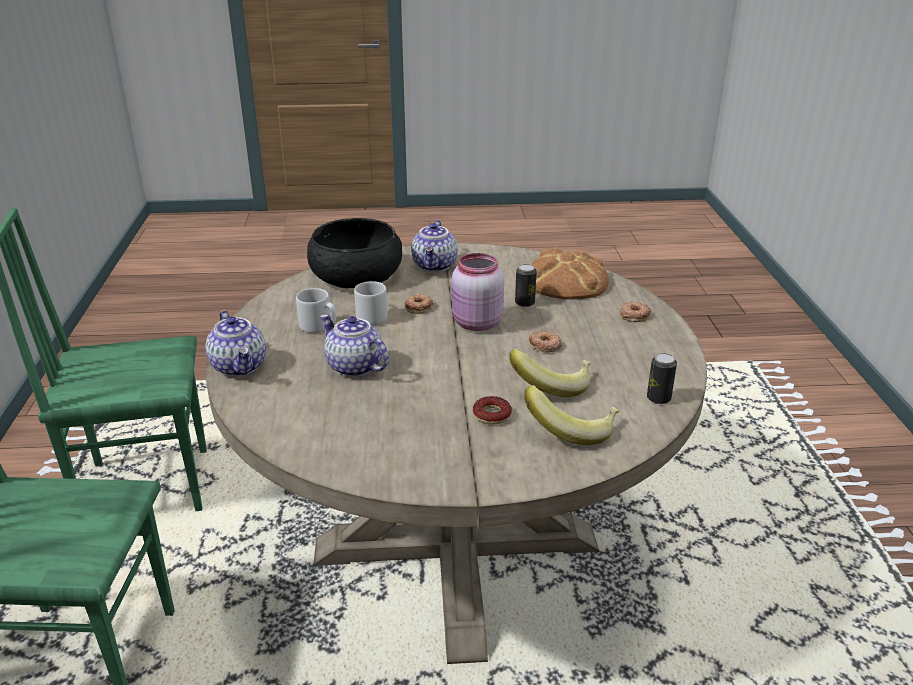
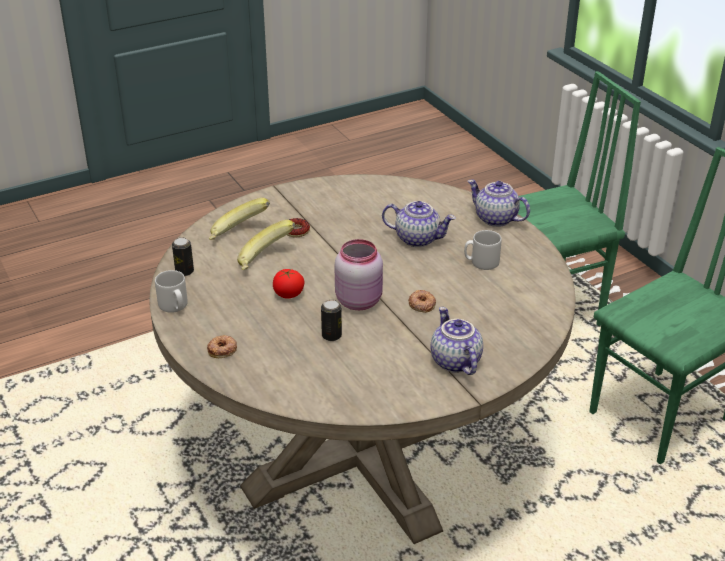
camera: 155 degrees right, 5 degrees up
black bowl [307,218,402,288] -> none
grey mug [354,281,388,326] -> grey mug moved to [155,270,188,313]
donut [529,331,562,352] -> tomato [273,269,304,298]
bread [531,248,609,300] -> none

